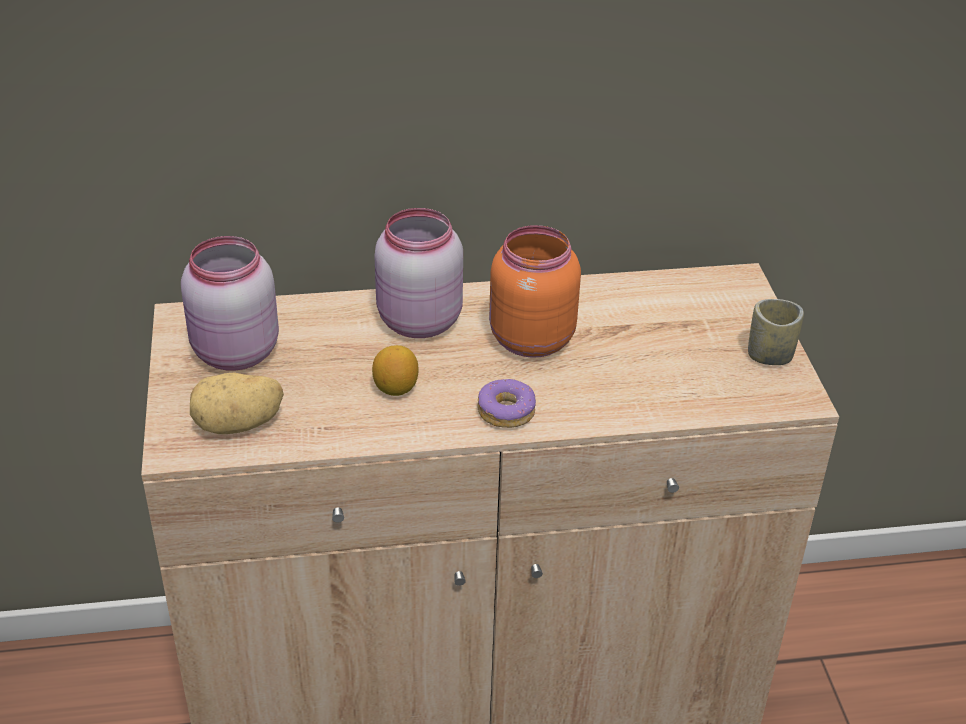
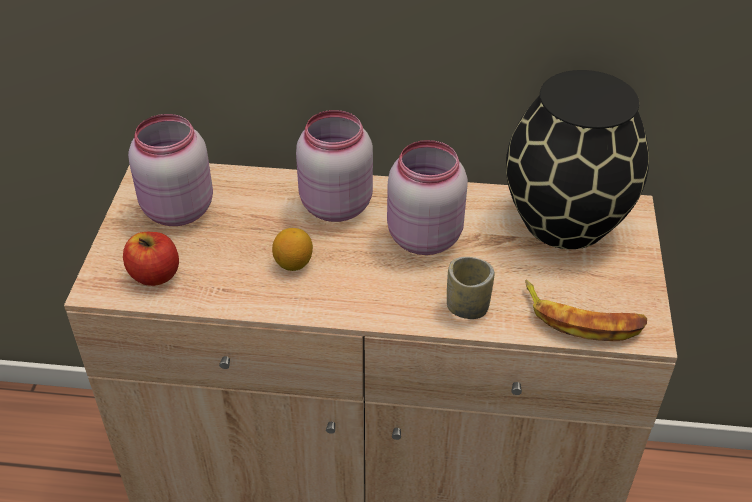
camera: 15 degrees right, 5 degrees up
potato [190,372,284,434] -> apple [123,232,179,286]
donut [477,379,536,428] -> none
orange jar [489,225,581,358] -> pink jar [387,140,468,255]
cup [748,299,804,365] -> cup moved to [447,257,494,319]
none -> black vase [506,70,649,249]
none -> banana [525,280,647,341]

